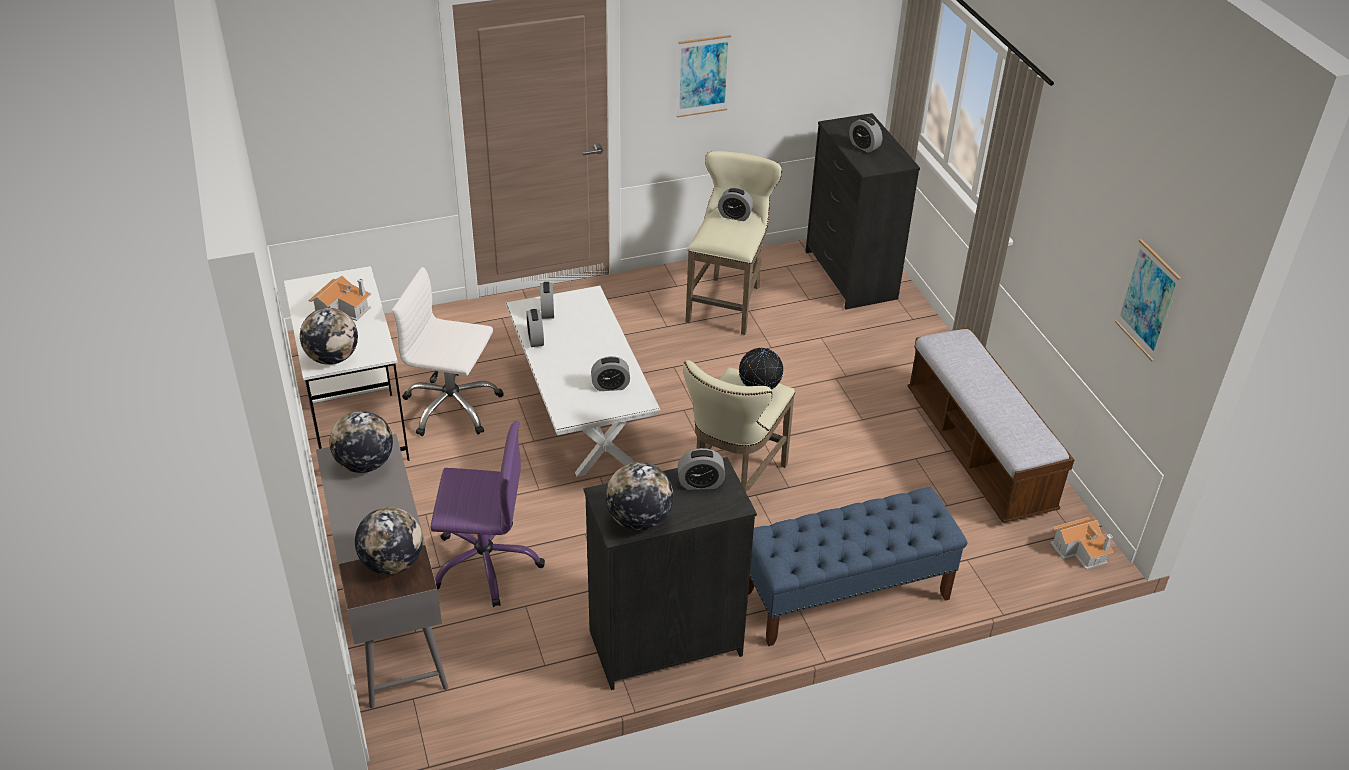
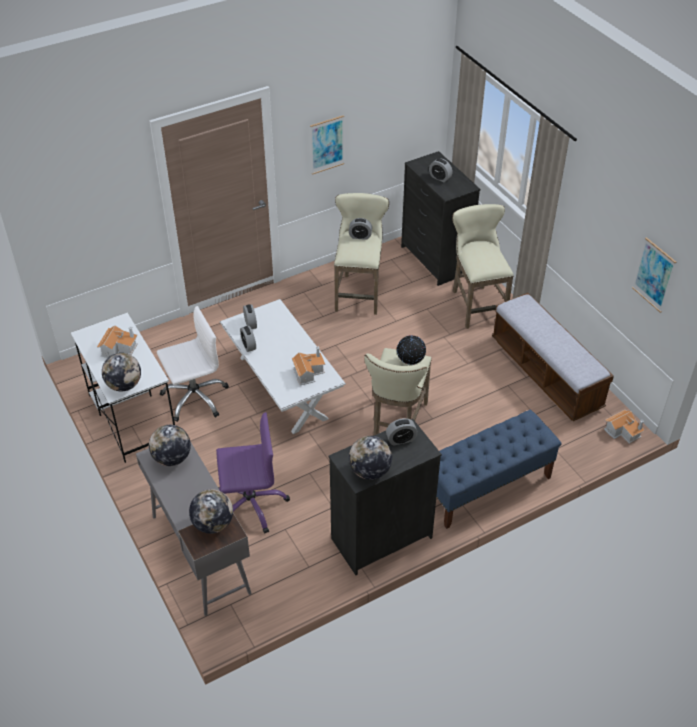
camera: 10 degrees left, 5 degrees up
white office chair [392,267,504,436] -> white office chair turned 150 degrees clockwise [157,306,229,422]
alarm clock [591,356,630,391] -> toy house [292,346,326,385]
none -> beige stool [452,204,514,329]

